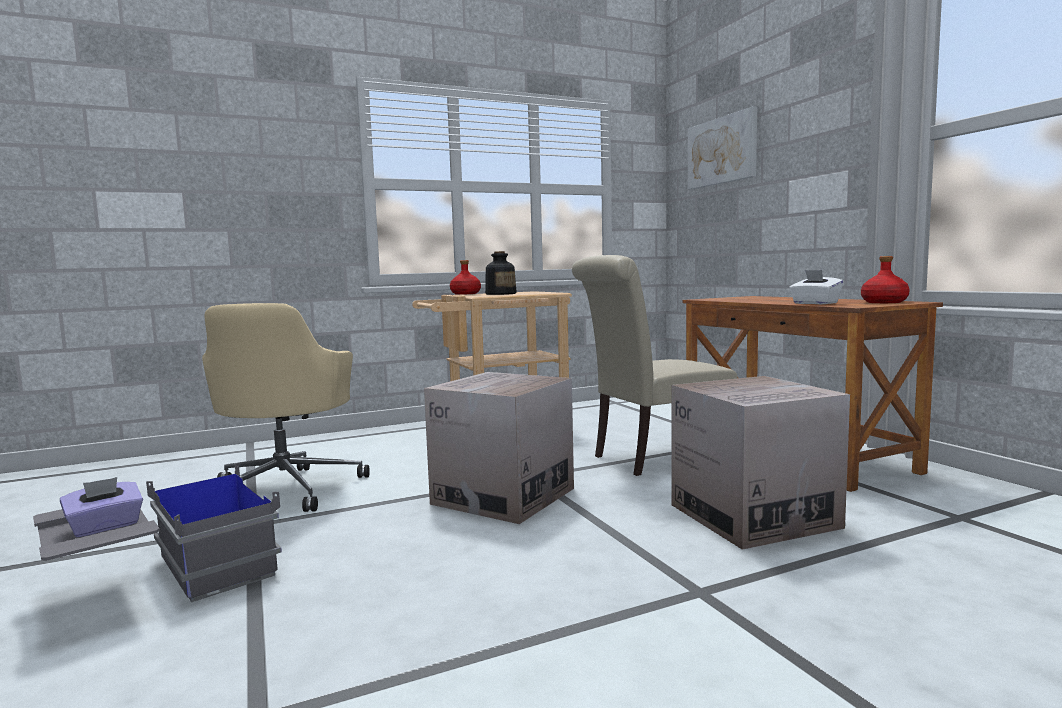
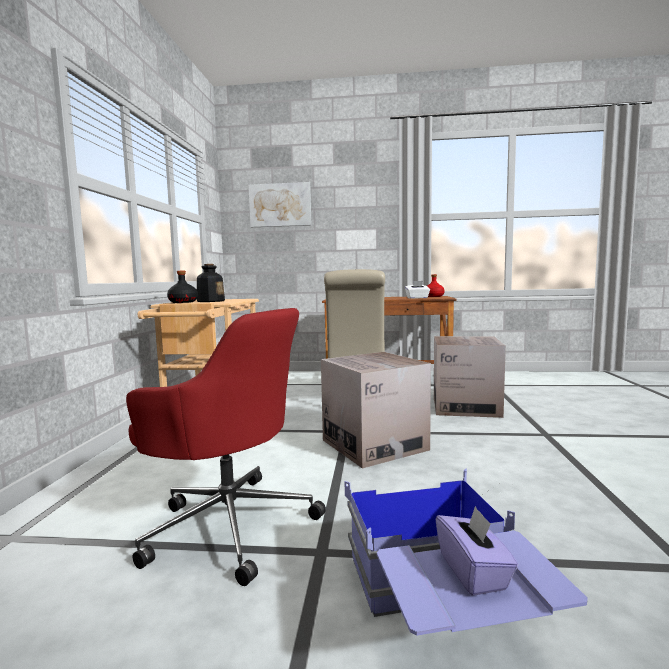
camera: 60 degrees left, 0 degrees up
grey storage box [33,463,282,602] -> blue storage box [345,468,588,636]
beige office chair [202,303,370,512] -> red office chair [126,308,326,586]
red bottle [450,260,481,295] -> black bottle [167,271,198,303]

